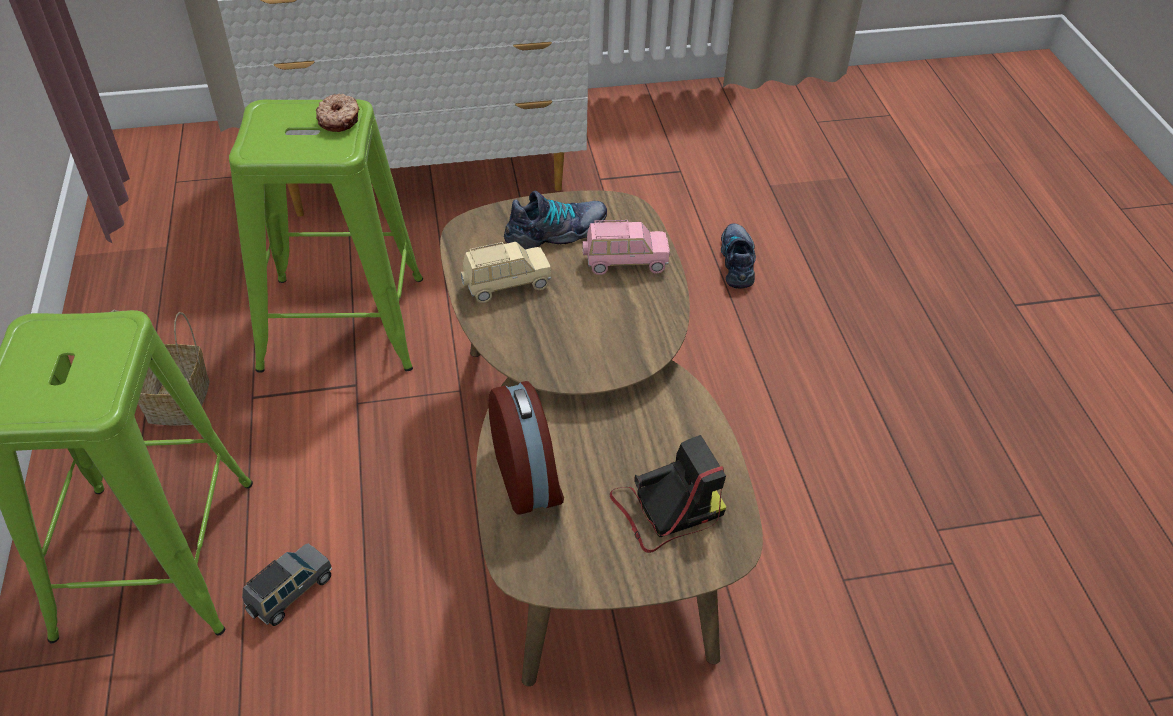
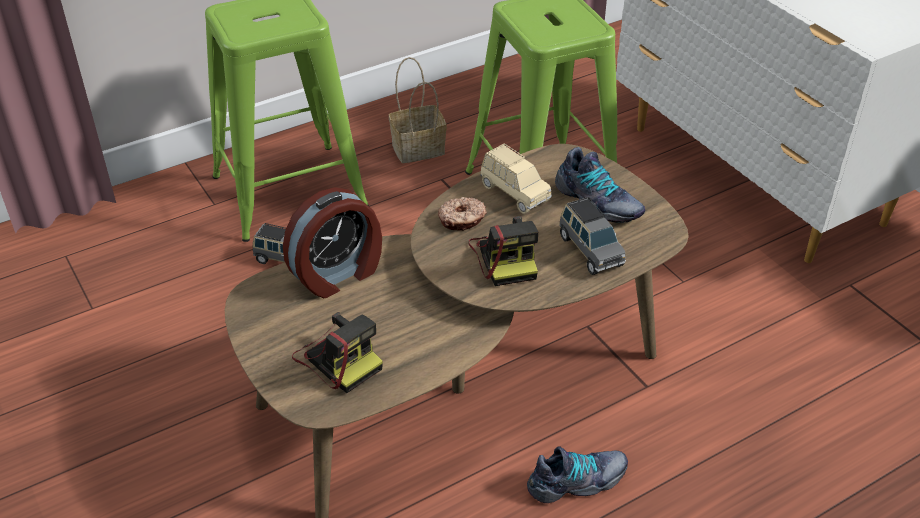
camera: 70 degrees right, 5 degrees down
donut [316,94,359,132] -> donut moved to [438,197,487,231]
pink toy car [583,220,670,275] -> grey toy car [559,197,626,275]
shoe [721,223,756,289] -> shoe moved to [527,446,628,503]
none -> camera [468,216,538,286]

